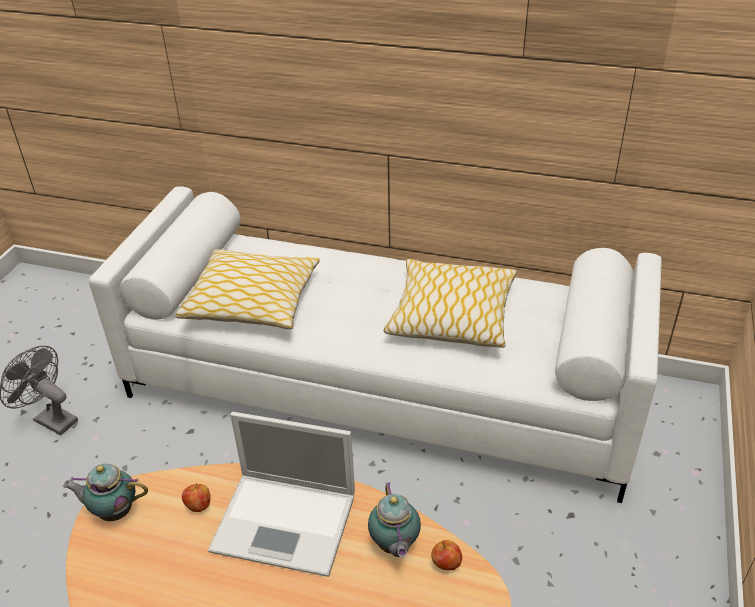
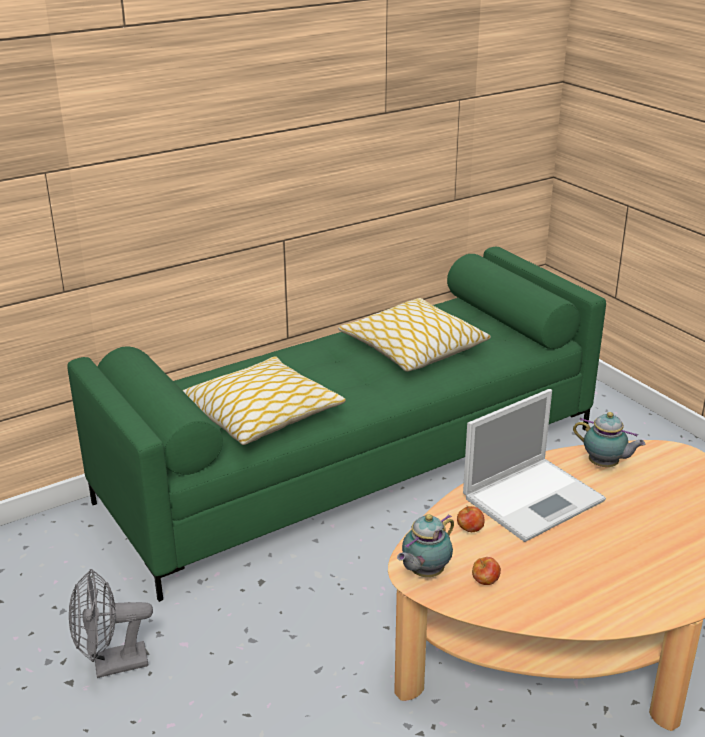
camera: 50 degrees left, 10 degrees down
white sofa [89,186,662,503] -> green sofa [67,247,606,602]
apple [431,540,462,570] -> apple moved to [472,557,501,585]

